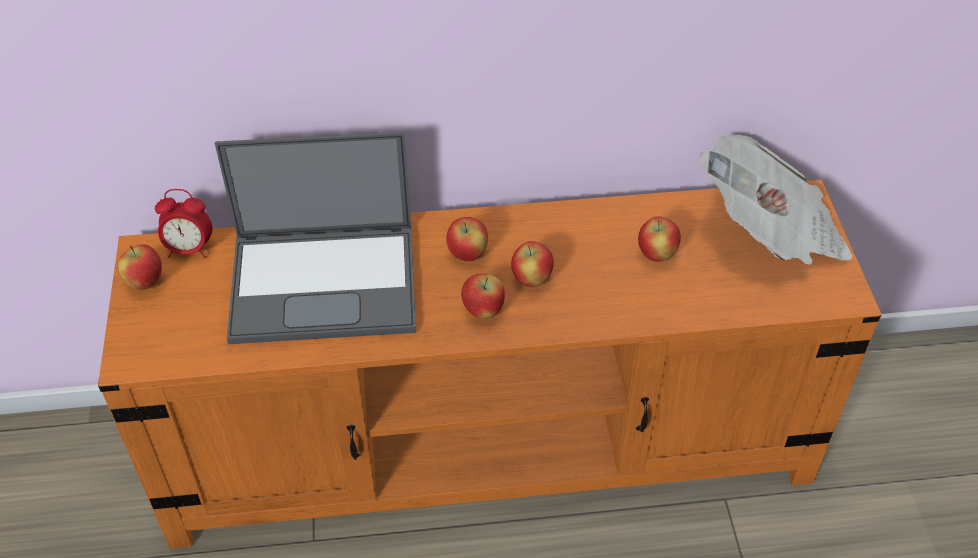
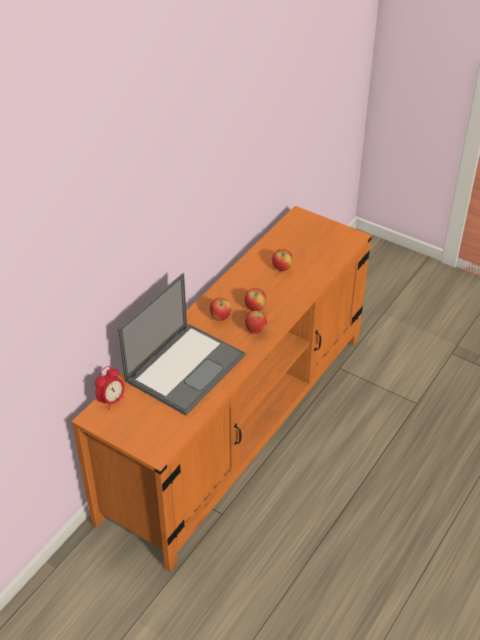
camera: 50 degrees left, 5 degrees down
apple [117,244,162,290] -> none
newspaper [700,135,853,265] -> none

